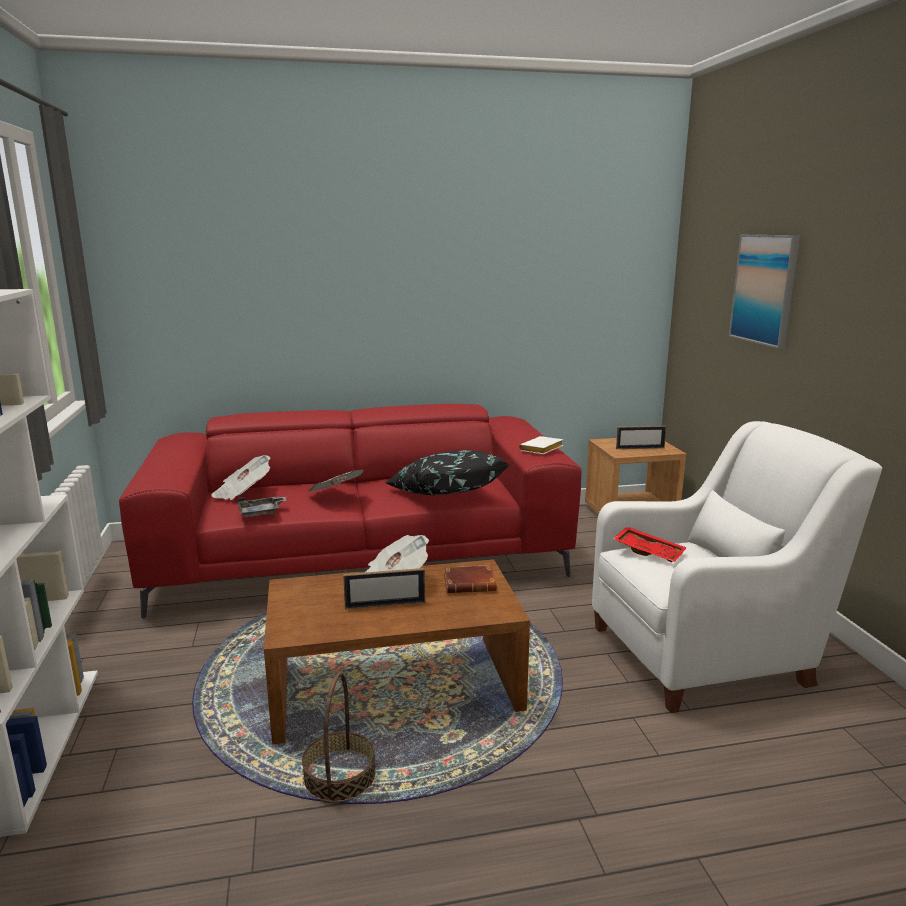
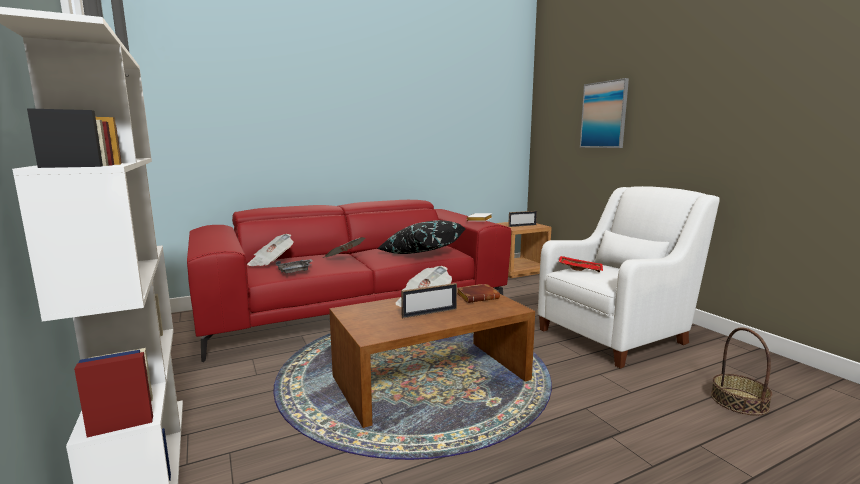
camera: 15 degrees left, 5 degrees down
basket [302,672,376,803] -> basket moved to [711,328,772,416]

